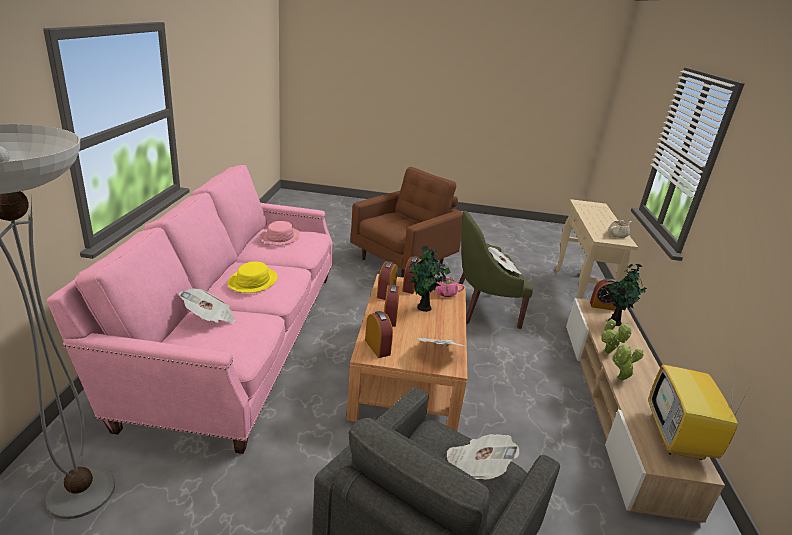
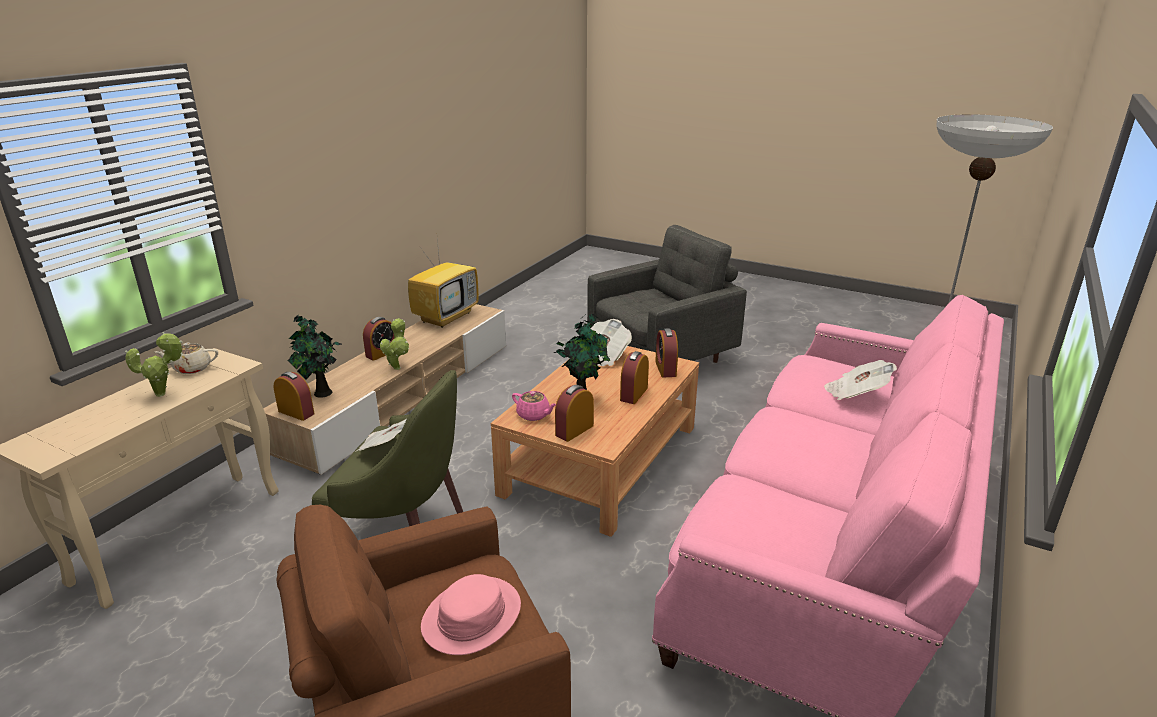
camera: 155 degrees left, 0 degrees up
yellow hat [228,262,278,293] -> none
pink hat [260,221,300,245] -> pink hat moved to [421,574,521,655]
alarm clock [377,261,398,300] -> alarm clock moved to [363,317,395,361]
newspaper [447,434,520,480] -> none
potted plant [612,345,644,381] -> potted plant moved to [125,332,183,397]

